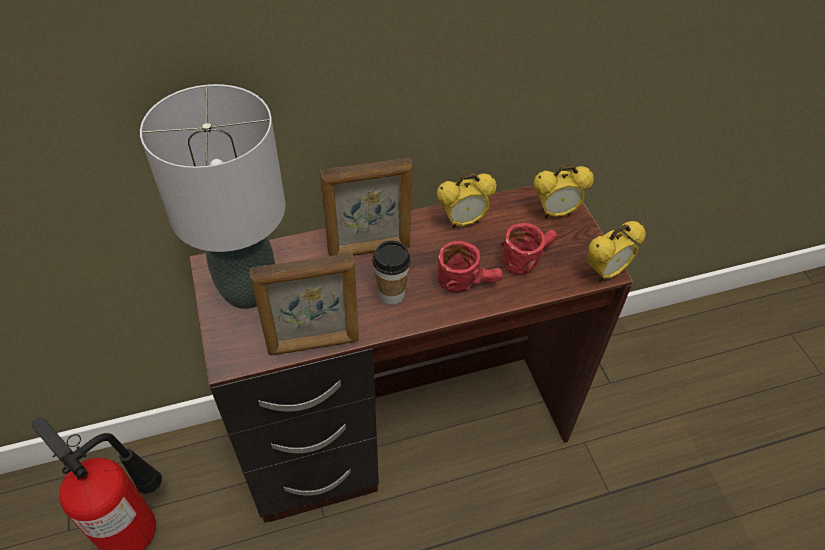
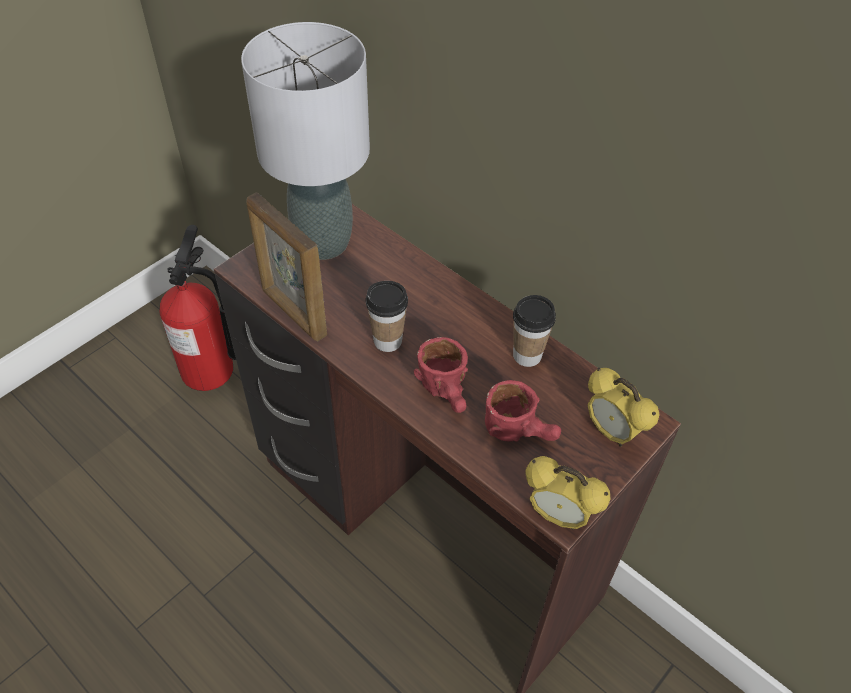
camera: 60 degrees right, 0 degrees up
picture frame [320,158,412,256] -> none
alarm clock [436,173,497,228] -> cup [513,295,556,367]

